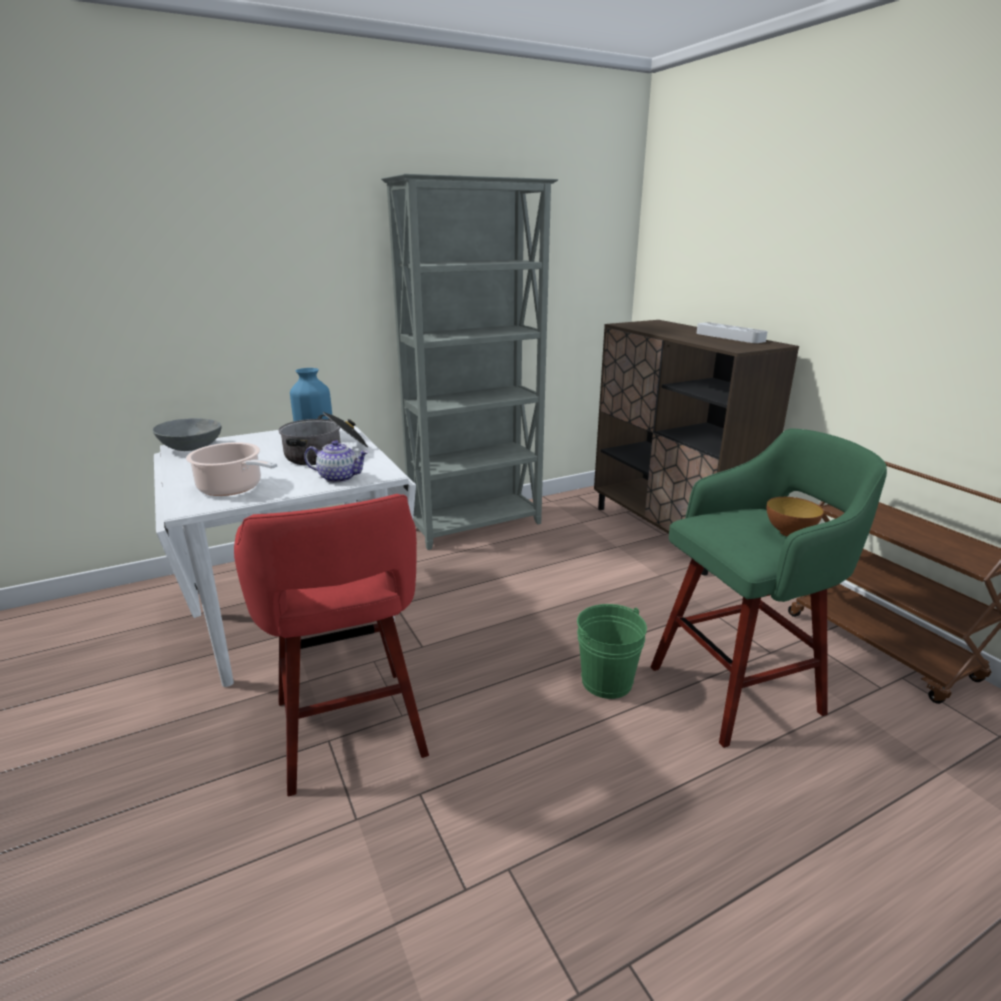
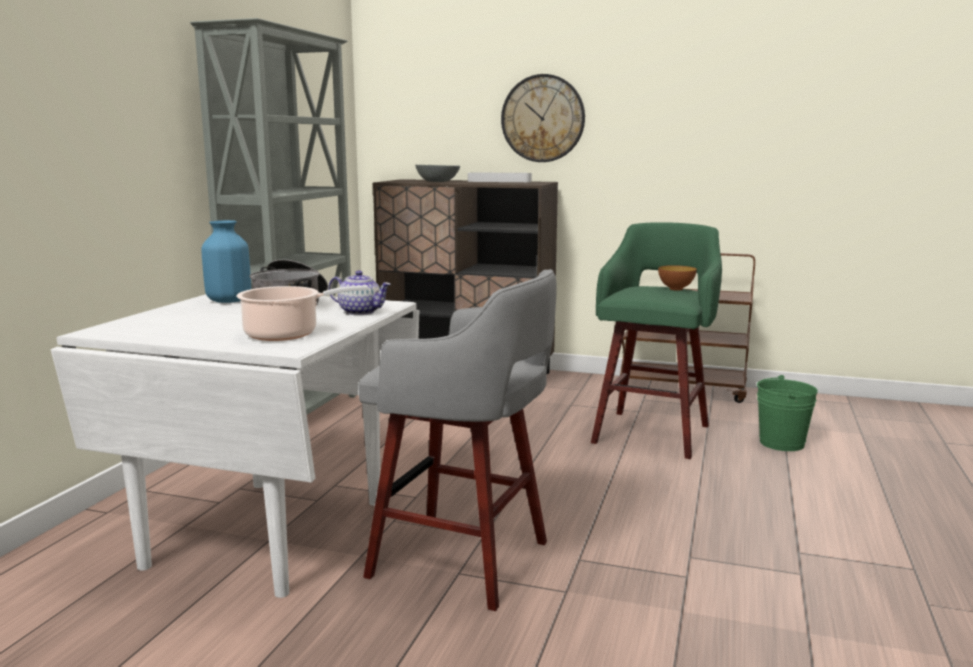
camera: 45 degrees left, 10 degrees down
grey bowl [152,418,221,451] -> grey bowl moved to [415,165,460,182]
red stool [234,494,429,796] -> grey stool [358,269,557,611]
teapot [304,440,369,483] -> teapot turned 60 degrees clockwise [328,270,391,315]
green bucket [577,604,647,699] -> green bucket moved to [757,375,818,451]
none -> wall clock [501,74,585,162]

